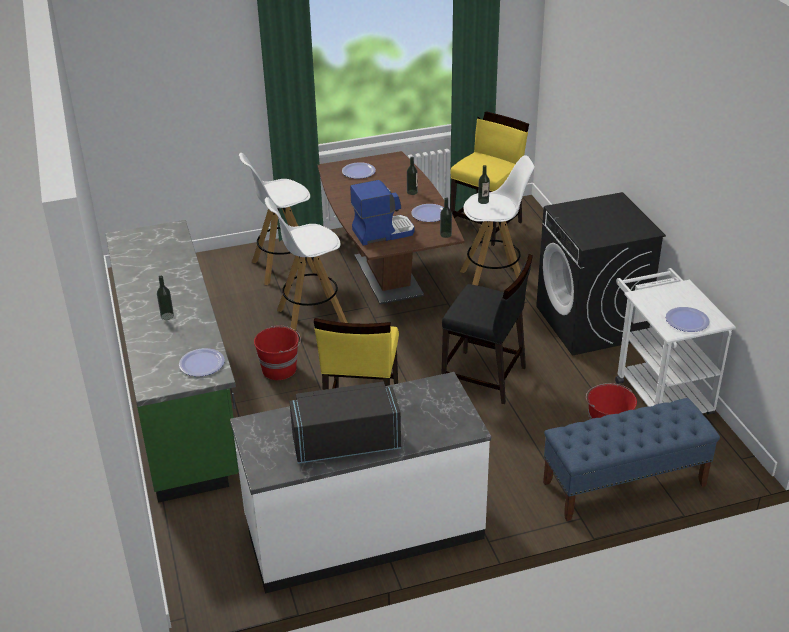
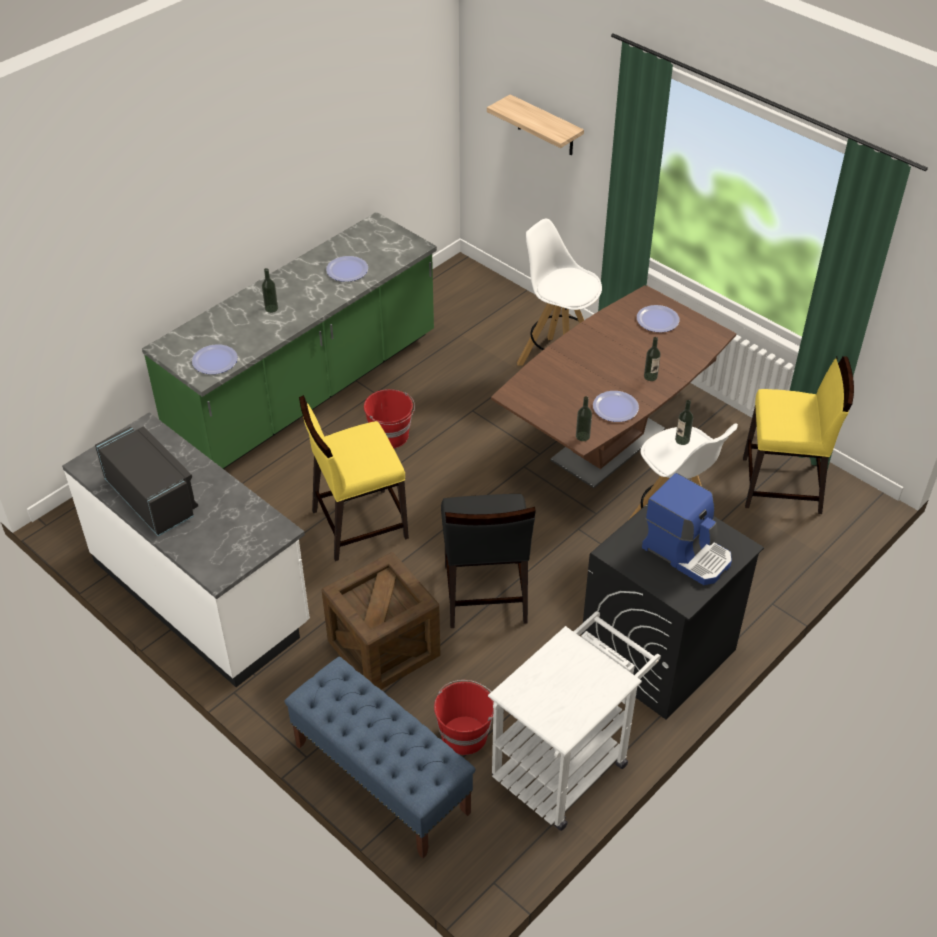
camera: 60 degrees right, 10 degrees up
white stool [265,197,348,332] -> none
coffee machine [350,180,414,246] -> coffee machine moved to [642,473,732,585]
plate [666,307,710,332] -> plate moved to [326,256,368,282]
none -> crate [322,552,440,690]
none -> shelf [487,94,584,155]

